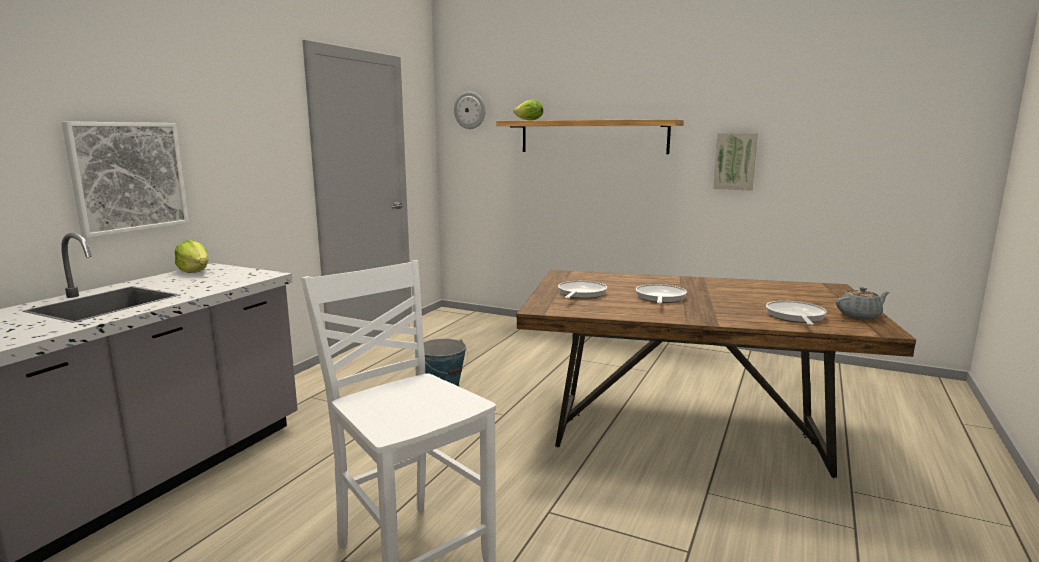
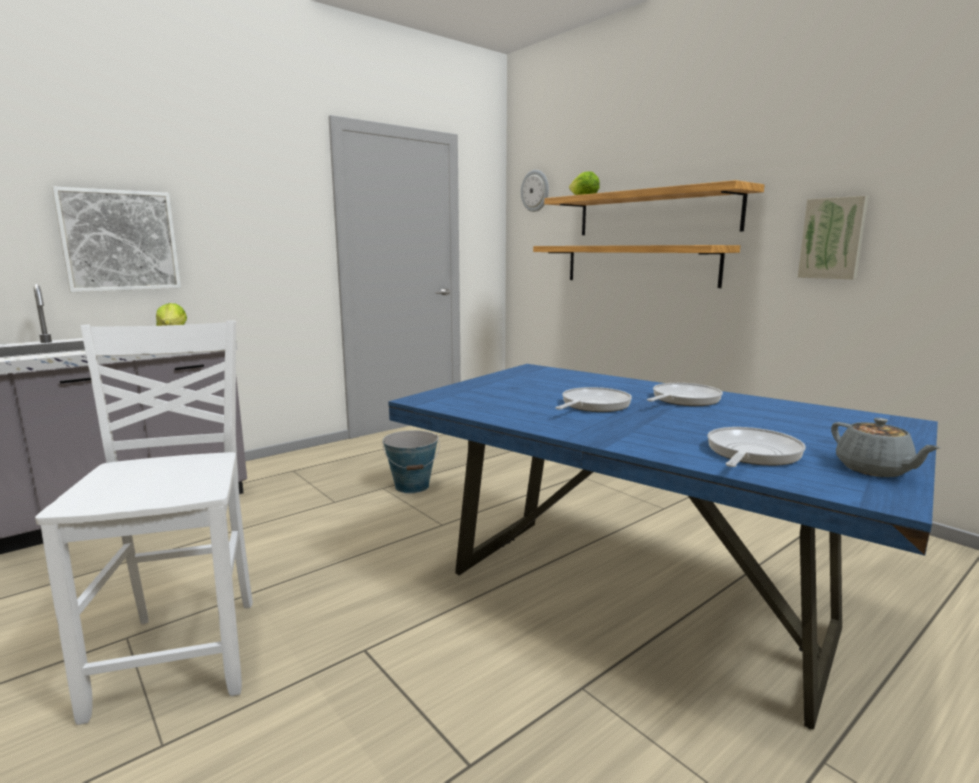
camera: 25 degrees right, 0 degrees up
brown dining table [517,270,916,478] -> blue dining table [388,364,938,730]
frying pan [558,281,607,299] -> frying pan moved to [647,383,723,406]
grey teapot [836,287,890,320] -> grey teapot turned 60 degrees clockwise [831,418,940,477]
none -> shelf [533,245,740,288]

